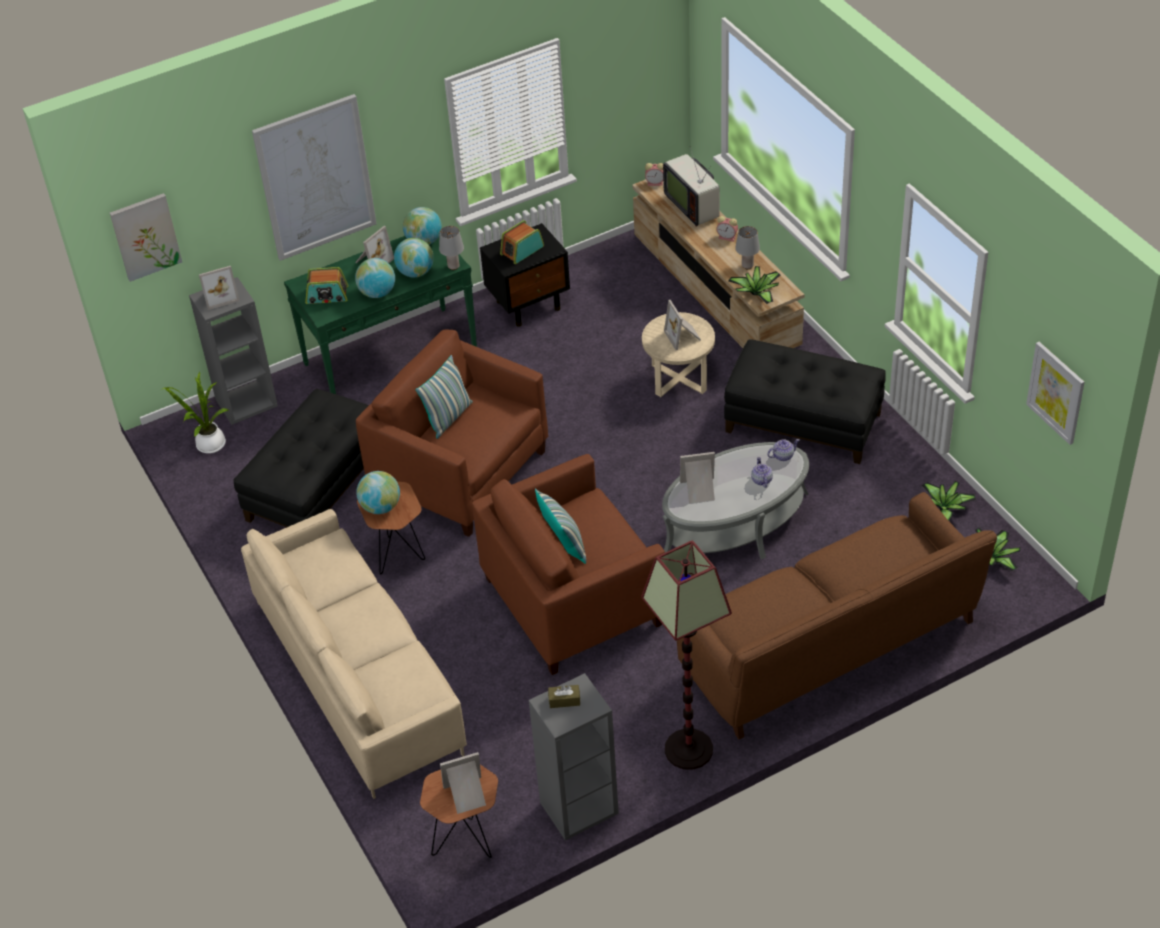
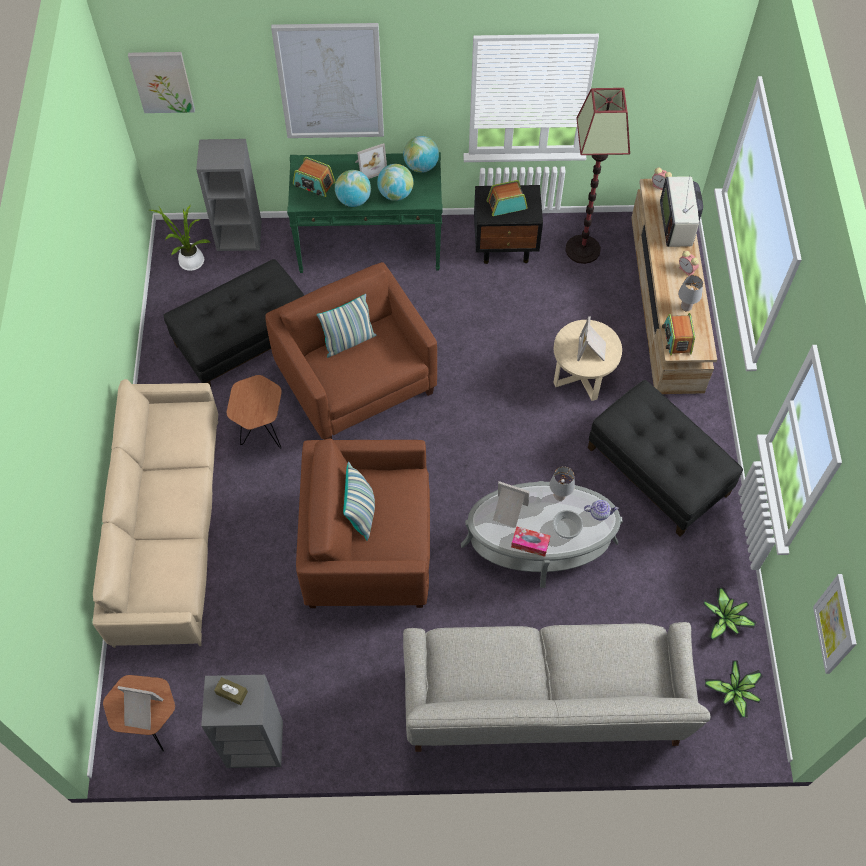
camera: 25 degrees right, 15 degrees up
picture frame [199,266,239,310] -> none
globe [356,471,400,514] -> none
grey table lamp [439,226,464,270] -> grey table lamp moved to [549,467,575,501]
floor lamp [641,540,732,770] -> floor lamp moved to [565,88,630,264]
brown sofa [677,492,997,740] -> grey sofa [403,622,710,752]
potted plant [728,266,780,304] -> radio [662,313,695,355]
teapot [751,457,773,488] -> bowl [553,510,583,539]
none -> tissue box [511,526,550,557]

